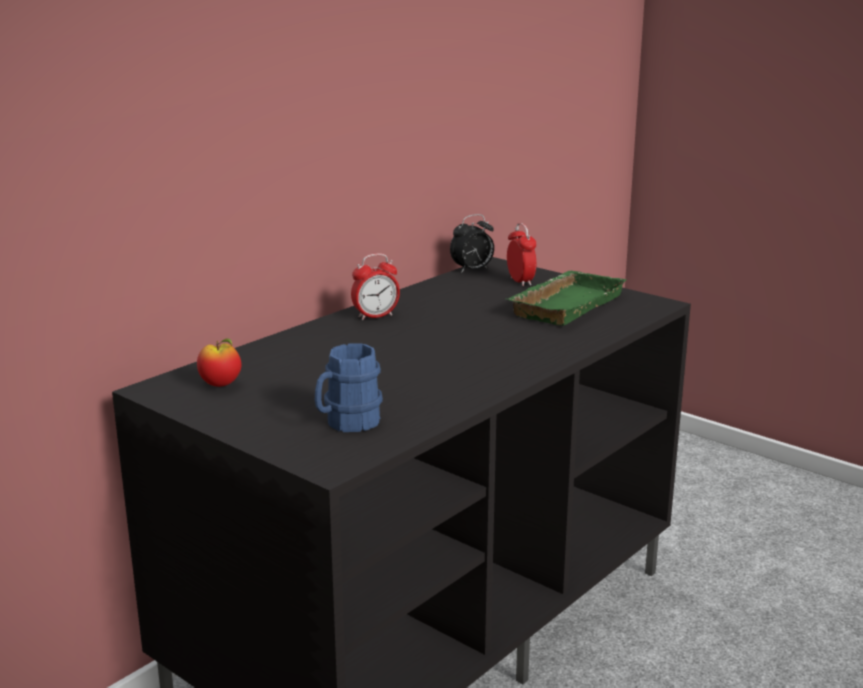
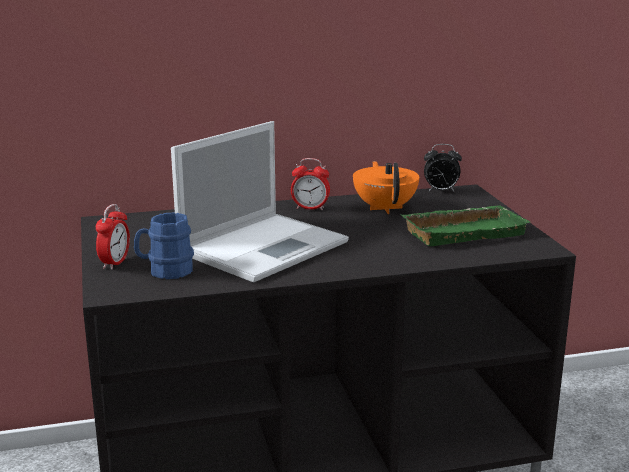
camera: 35 degrees right, 0 degrees up
apple [197,338,242,387] -> none
alarm clock [507,223,536,286] -> alarm clock moved to [96,204,130,270]
none -> laptop [171,121,349,282]
none -> orange teapot [353,161,419,214]

